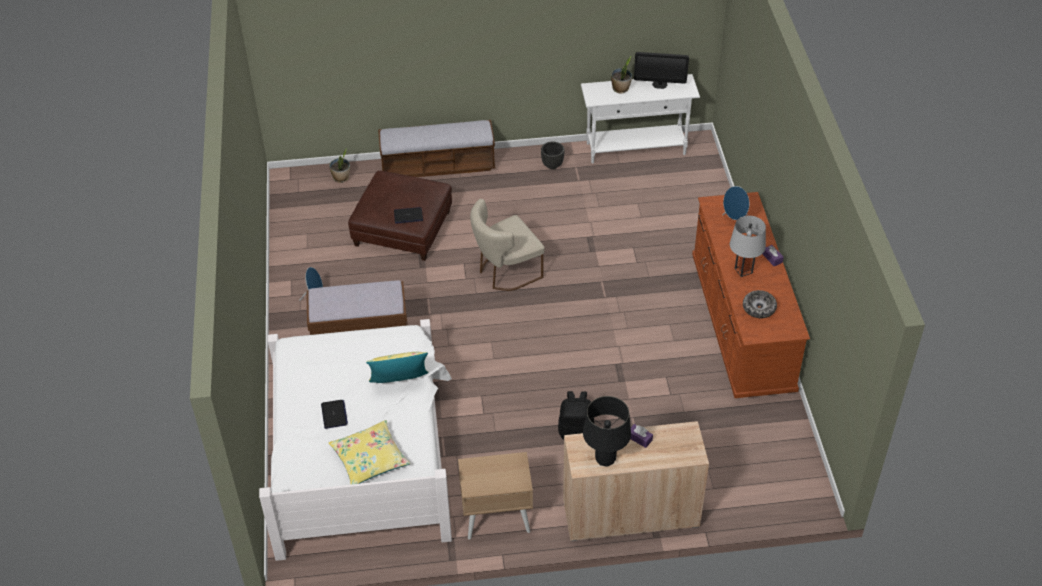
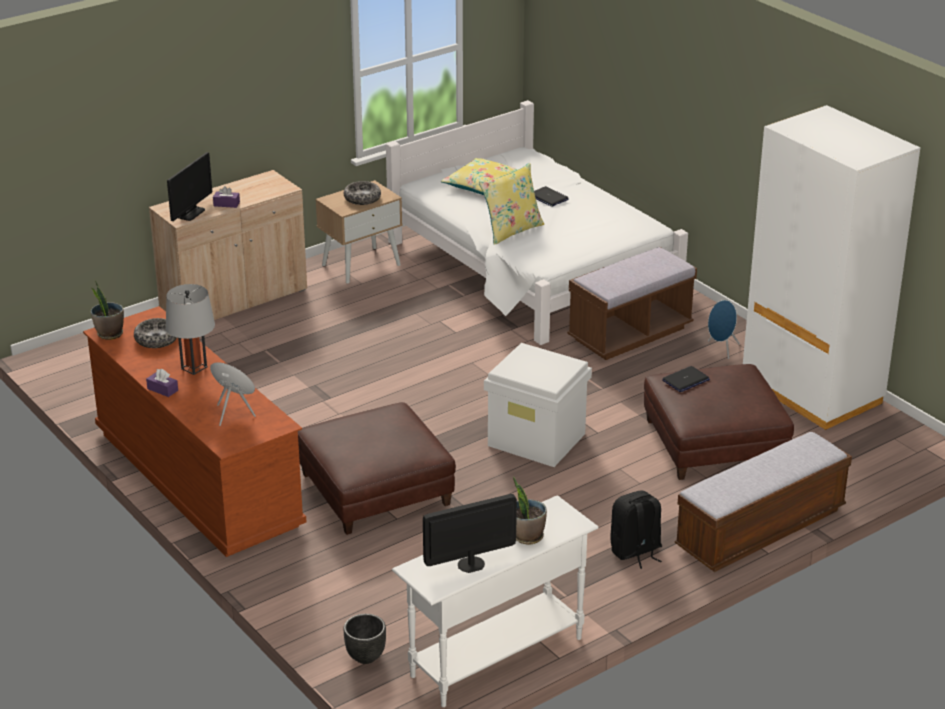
camera: 150 degrees right, 15 degrees down
potted plant [329,148,350,183] -> potted plant moved to [91,280,124,340]
beige chair [470,199,545,291] -> white storage box [484,343,592,467]
black planter [541,141,564,169] -> black planter moved to [343,614,386,664]
black backpack [558,391,594,439] -> black backpack moved to [610,491,662,569]
black table lamp [583,396,631,467] -> none
none -> monitor [167,152,212,221]
none -> brown ottoman [298,402,456,535]
none -> bowl [344,181,381,205]
none -> white wardrobe [743,105,920,430]

